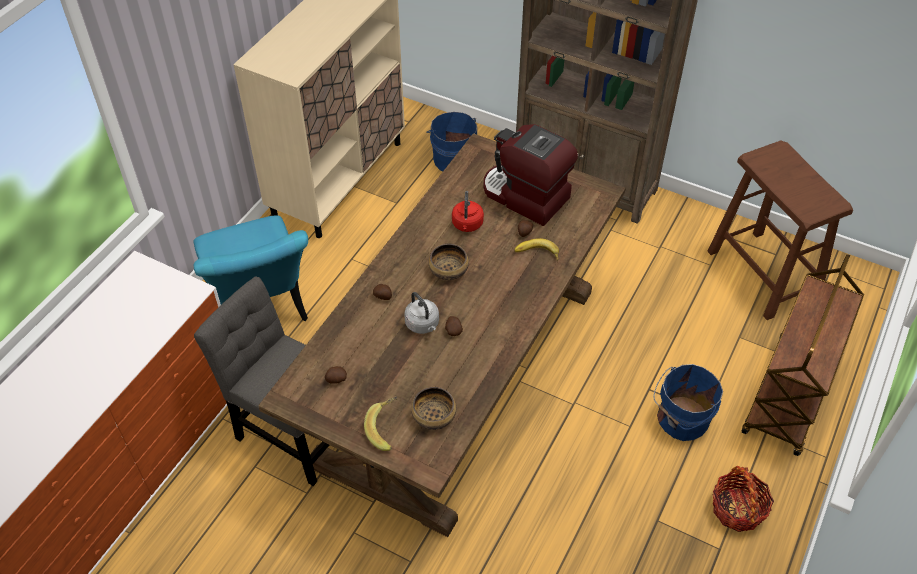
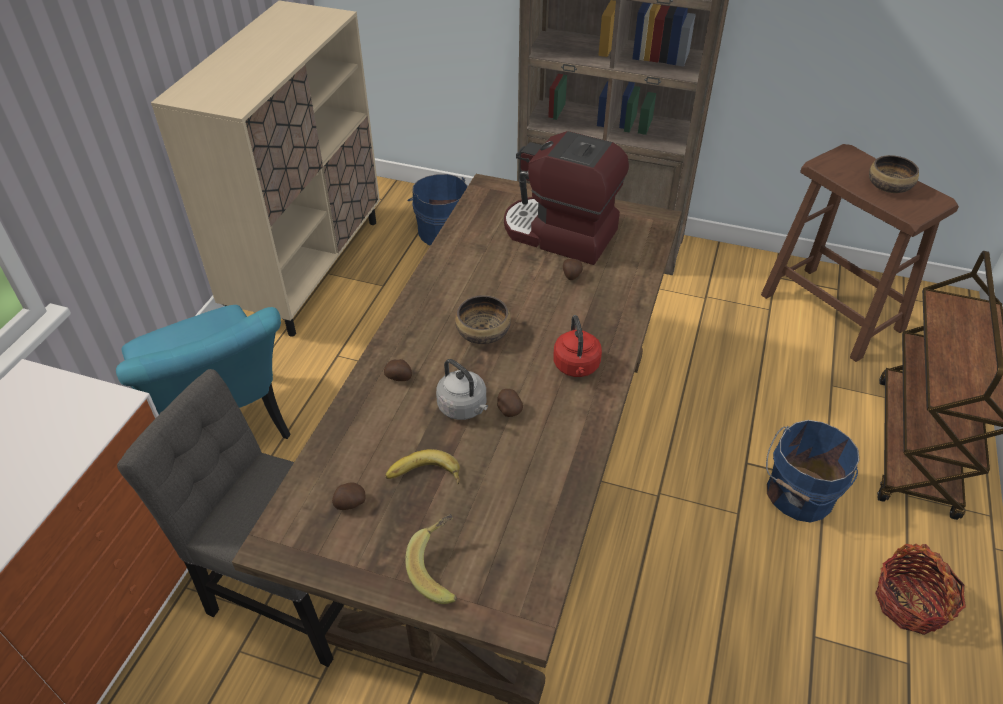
camera: 10 degrees left, 5 degrees down
bowl [411,387,456,430] -> bowl moved to [869,155,919,193]
red kettle [452,191,484,232] -> red kettle moved to [553,315,602,377]
banana [514,238,559,261] -> banana moved to [385,449,460,484]

